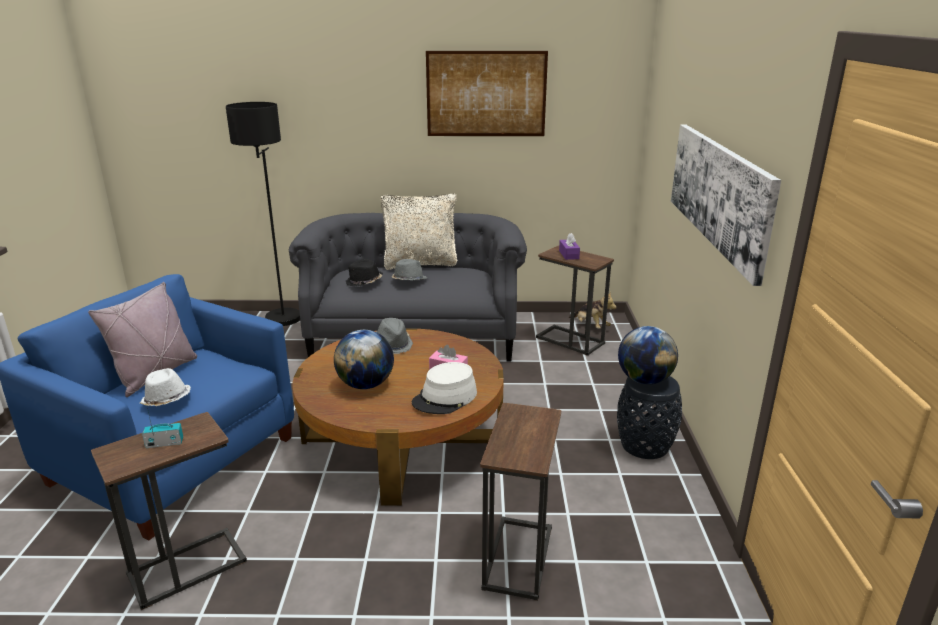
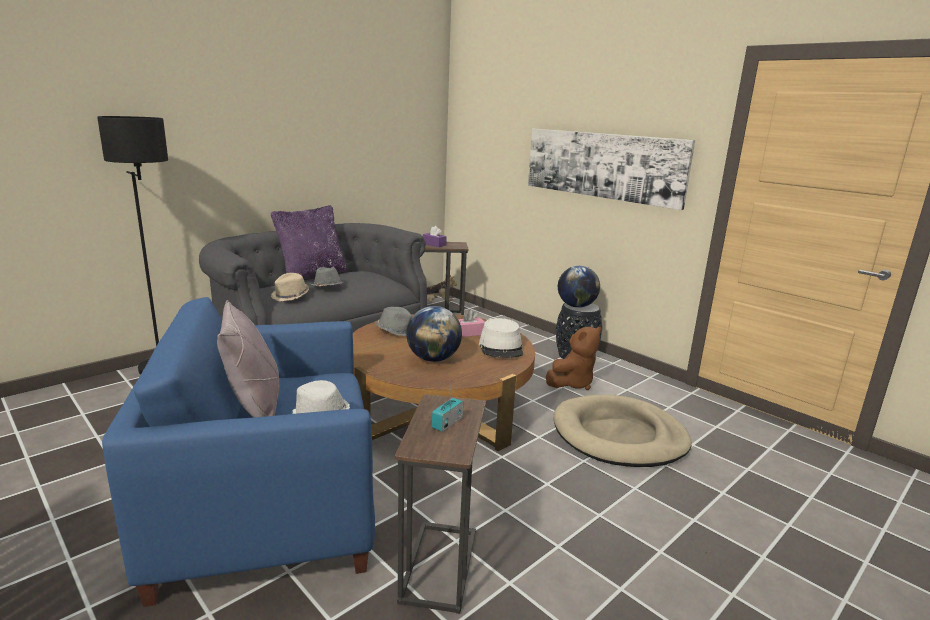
camera: 45 degrees left, 5 degrees down
black hat [346,259,383,287] -> beige hat [271,273,309,301]
beige pillow [380,193,457,270] -> purple pillow [270,205,346,279]
picture [426,51,548,136] -> none
brown side table [480,403,561,601] -> beige dog bed [554,395,692,467]
none -> brown plush toy [546,327,602,390]

